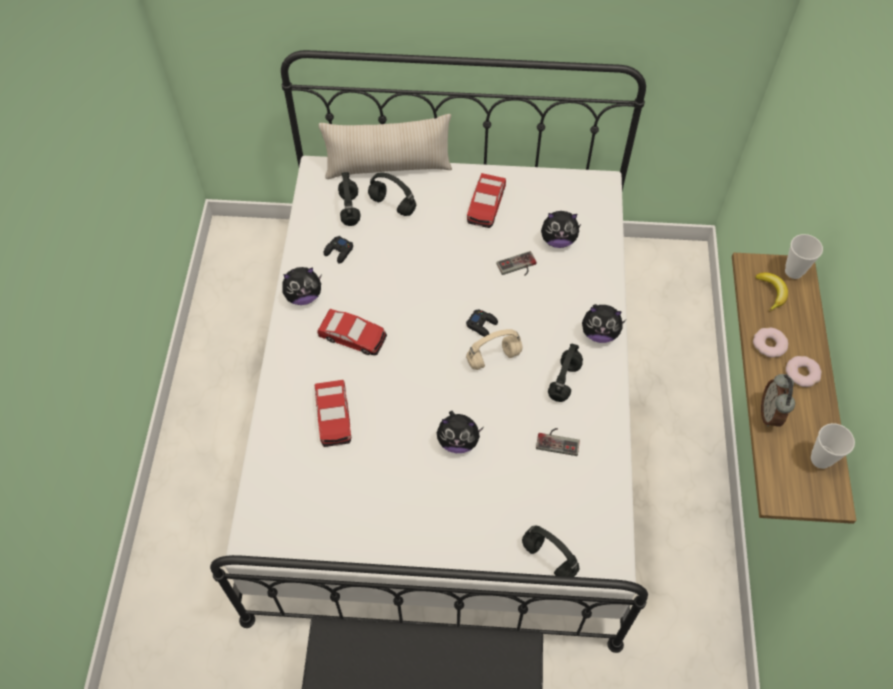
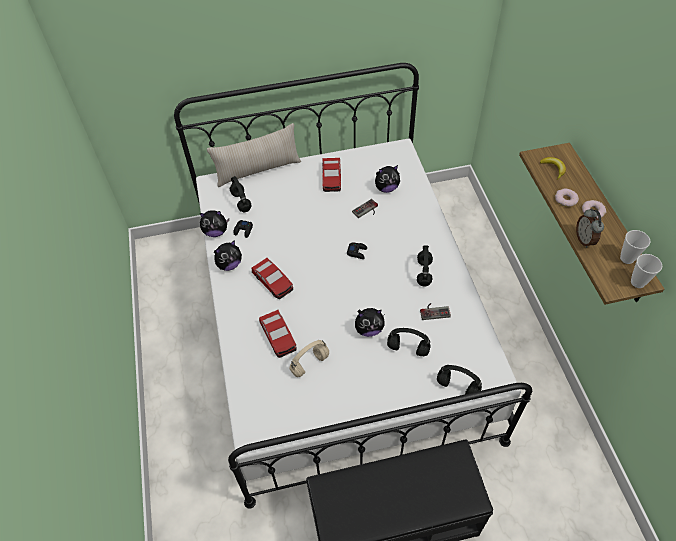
camera: 15 degrees left, 5 degrees down
toy car [317,308,387,355] -> toy car turned 45 degrees clockwise [251,258,293,299]
black headphones [368,172,416,216] -> black headphones moved to [387,328,431,357]
beige headphones [466,329,522,370] -> beige headphones moved to [289,340,329,377]
plush toy [582,304,626,343] -> plush toy moved to [200,210,229,237]
cup [785,234,823,279] -> cup moved to [631,254,662,288]

